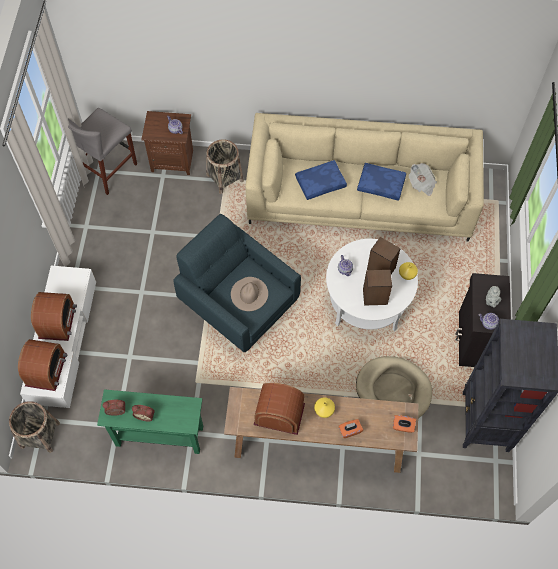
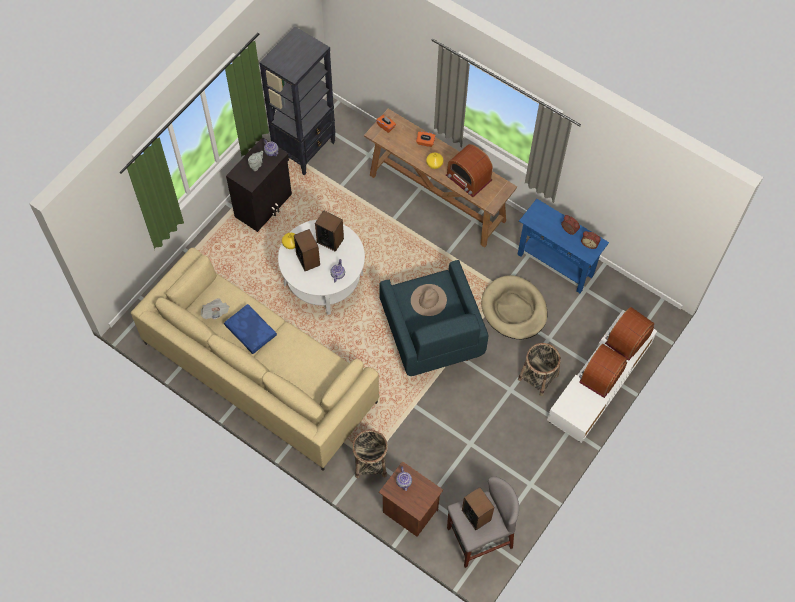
camera: 150 degrees left, 0 degrees up
basket [9,401,60,453] -> basket moved to [518,343,561,396]
green console table [97,389,203,454] -> blue console table [517,199,609,293]
blue pillow [295,160,347,200] -> none
beige dog bed [356,356,432,418] -> beige dog bed moved to [481,275,547,339]
none -> speaker [462,487,495,530]

